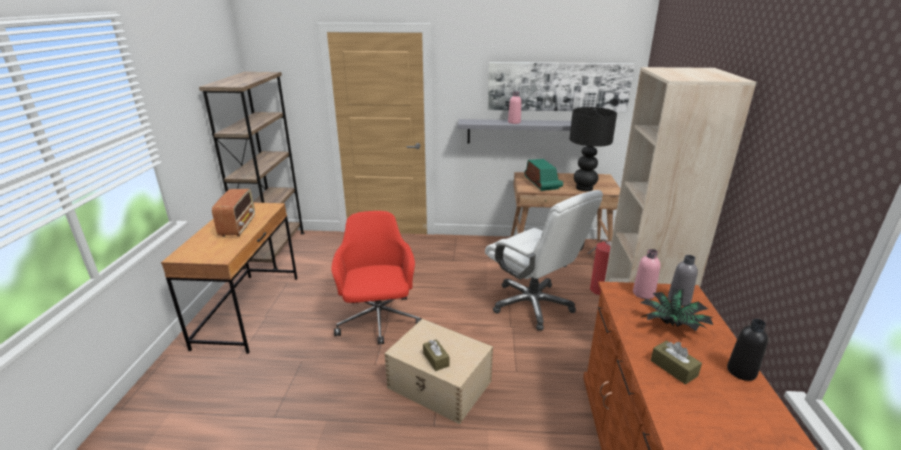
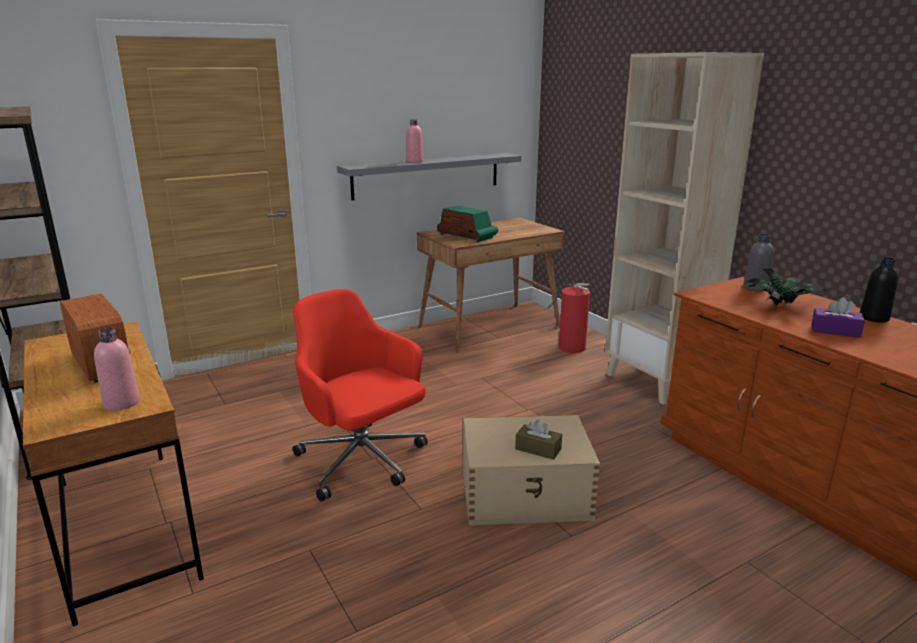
camera: 35 degrees left, 5 degrees down
white office chair [485,190,603,331] -> none
picture [488,62,635,112] -> none
black table lamp [569,107,617,191] -> none
pink bottle [633,249,660,299] -> pink bottle moved to [94,328,140,411]
brown tissue box [651,340,702,385] -> purple tissue box [811,297,865,338]

